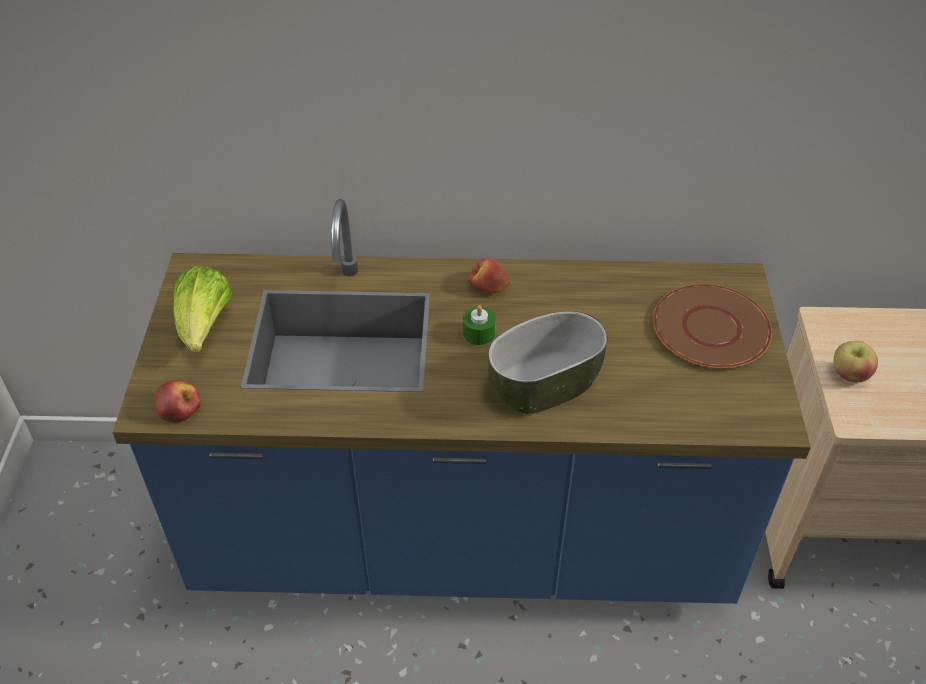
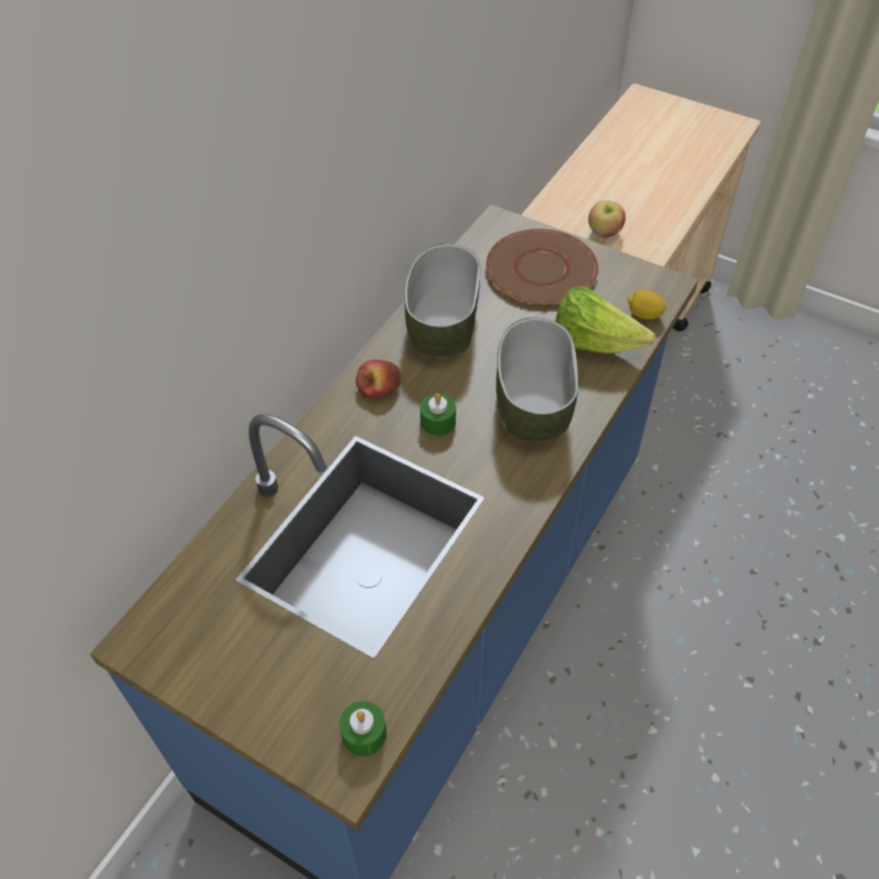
camera: 60 degrees left, 5 degrees up
apple [155,380,200,423] -> green candle [339,701,387,756]
lettuce [173,266,232,352] -> lettuce moved to [555,286,656,353]
none -> bowl [404,244,480,356]
none -> lemon [627,290,666,320]

